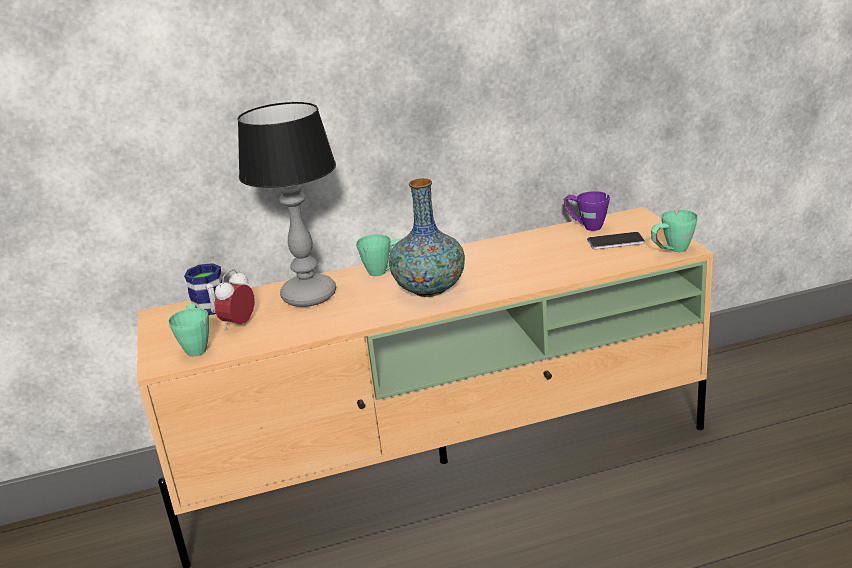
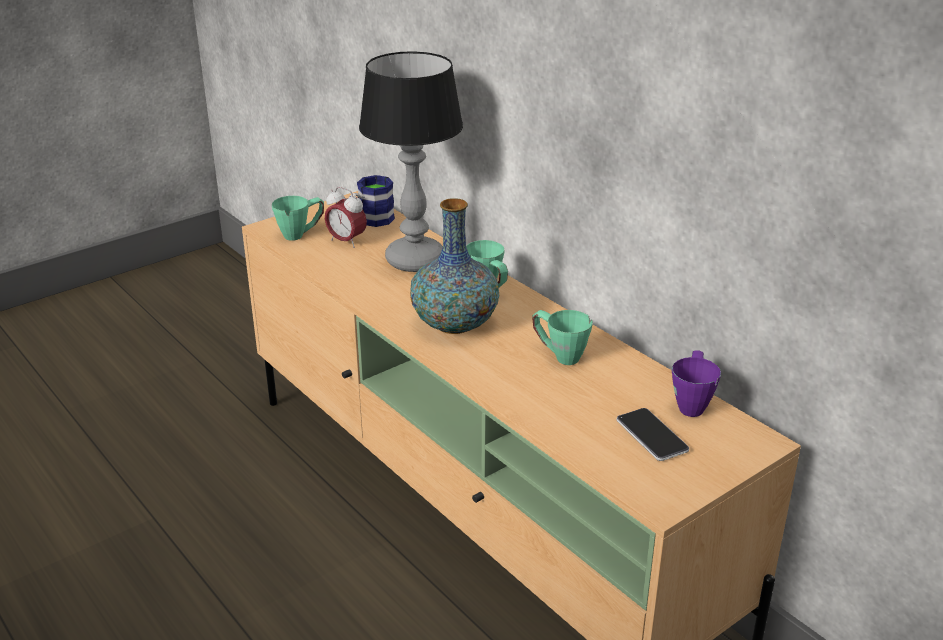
camera: 65 degrees right, 5 degrees up
alarm clock [214,269,255,331] -> alarm clock turned 150 degrees counterclockwise [325,187,367,248]
green mug [651,210,698,252] -> green mug moved to [532,310,593,365]

